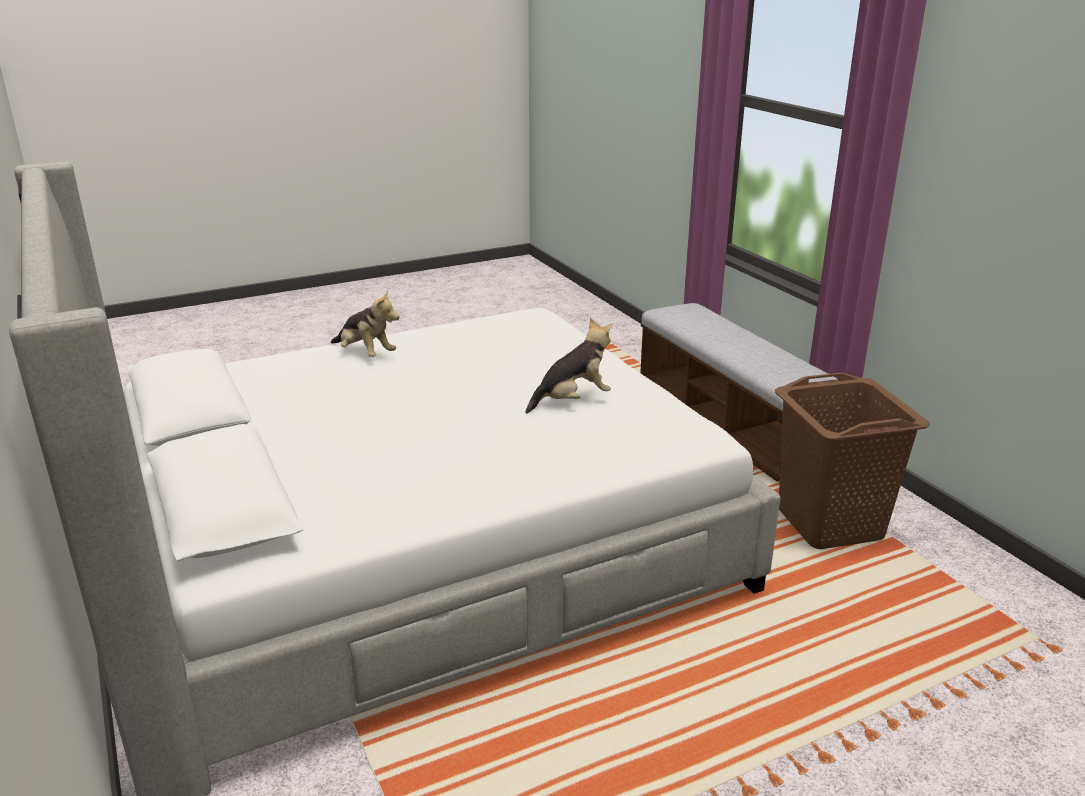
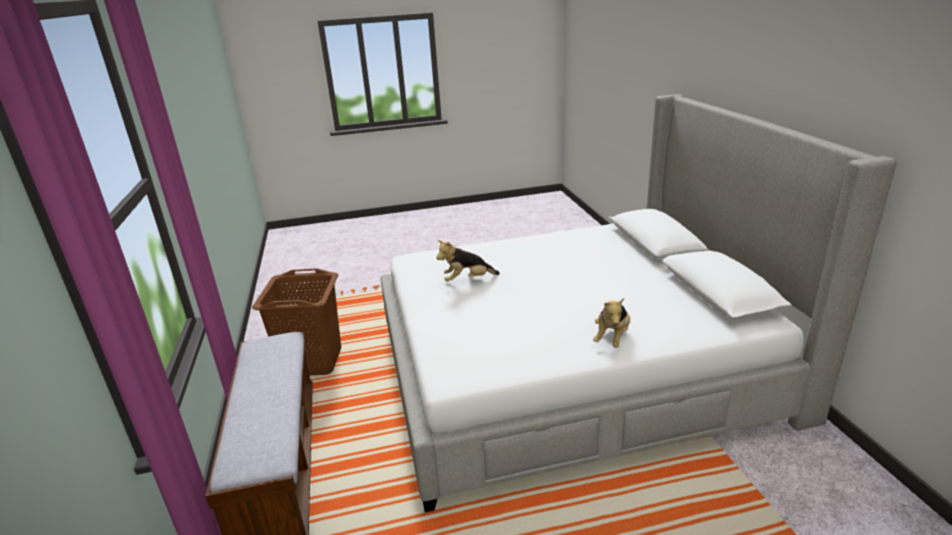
camera: 165 degrees left, 0 degrees up
plush toy [331,290,399,357] -> plush toy turned 120 degrees counterclockwise [593,298,630,348]

